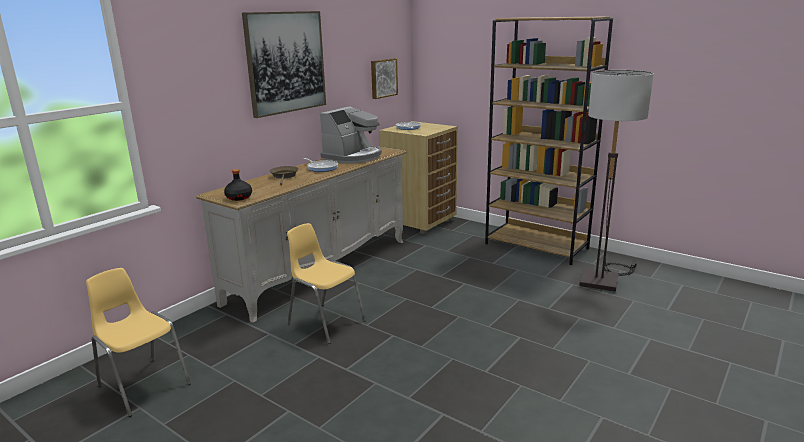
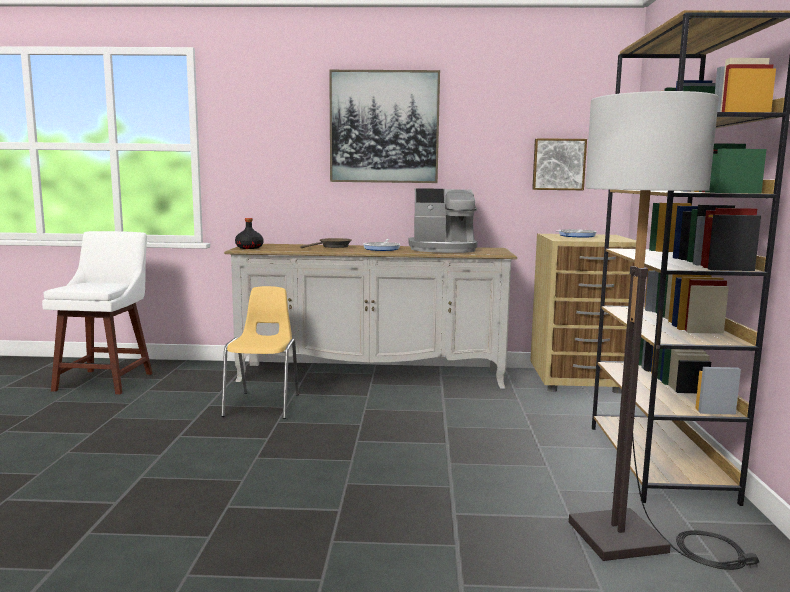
camera: 55 degrees right, 10 degrees down
yellow chair [86,268,191,417] -> white stool [42,231,153,394]

